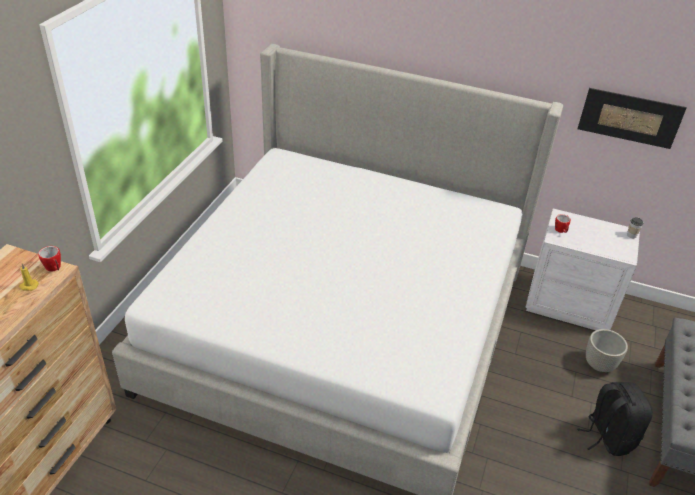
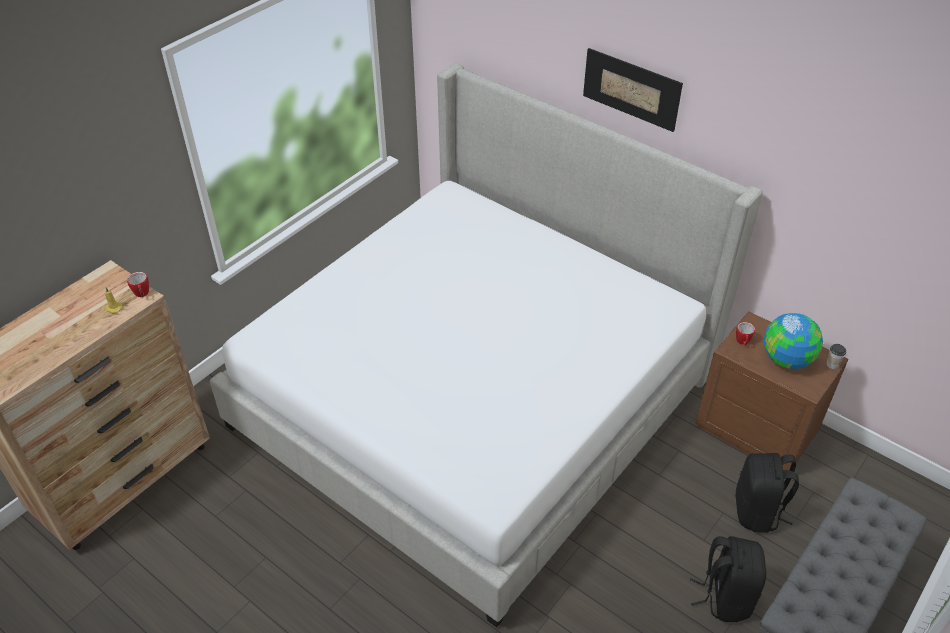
camera: 20 degrees right, 5 degrees up
white nightstand [525,209,640,330] -> brown nightstand [695,311,848,470]
picture [578,88,686,149] -> picture moved to [583,48,683,132]
grey planter [586,329,628,372] -> black backpack [735,453,799,533]
none -> globe [764,313,823,369]

